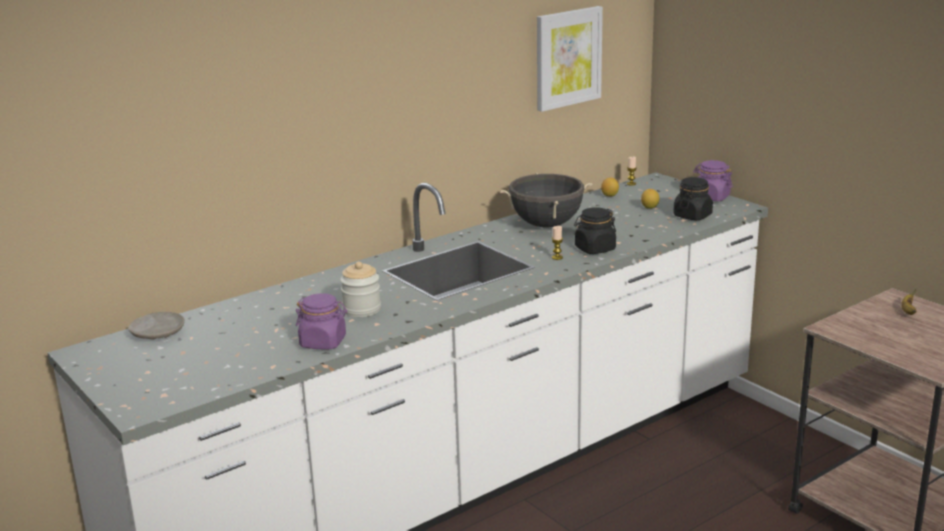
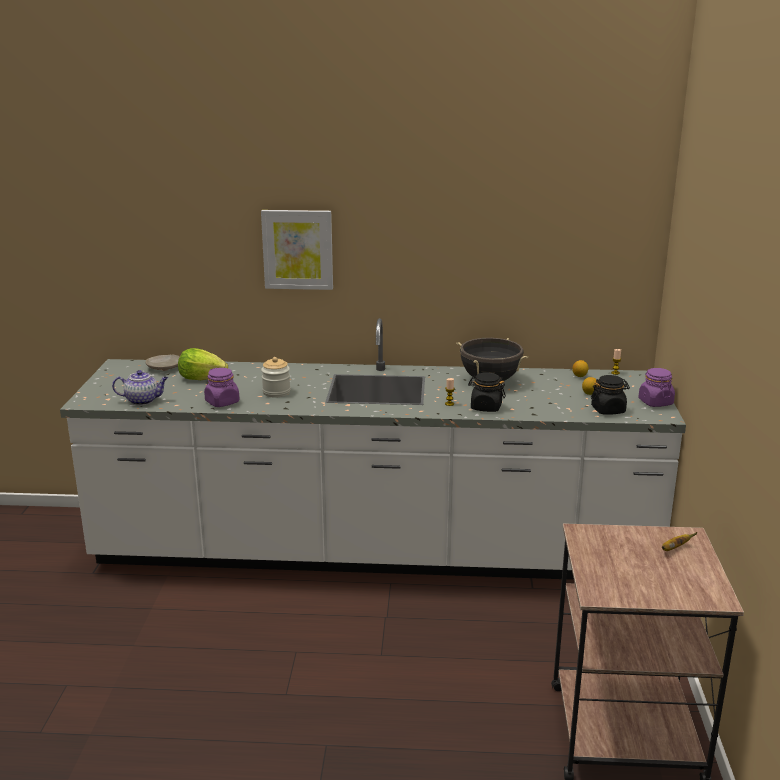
camera: 40 degrees right, 0 degrees up
picture [537,6,603,112] -> picture moved to [261,210,333,290]
none -> teapot [112,370,168,405]
none -> lettuce [178,348,228,380]

